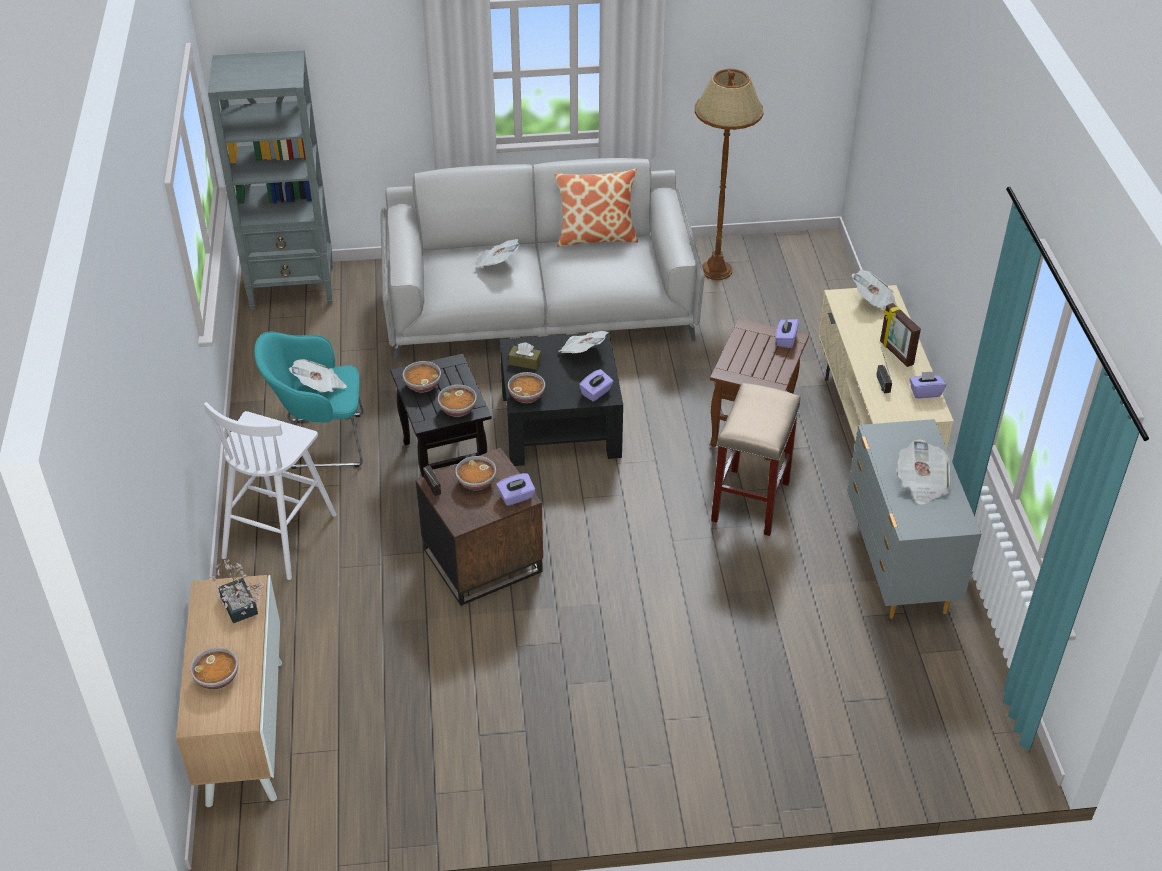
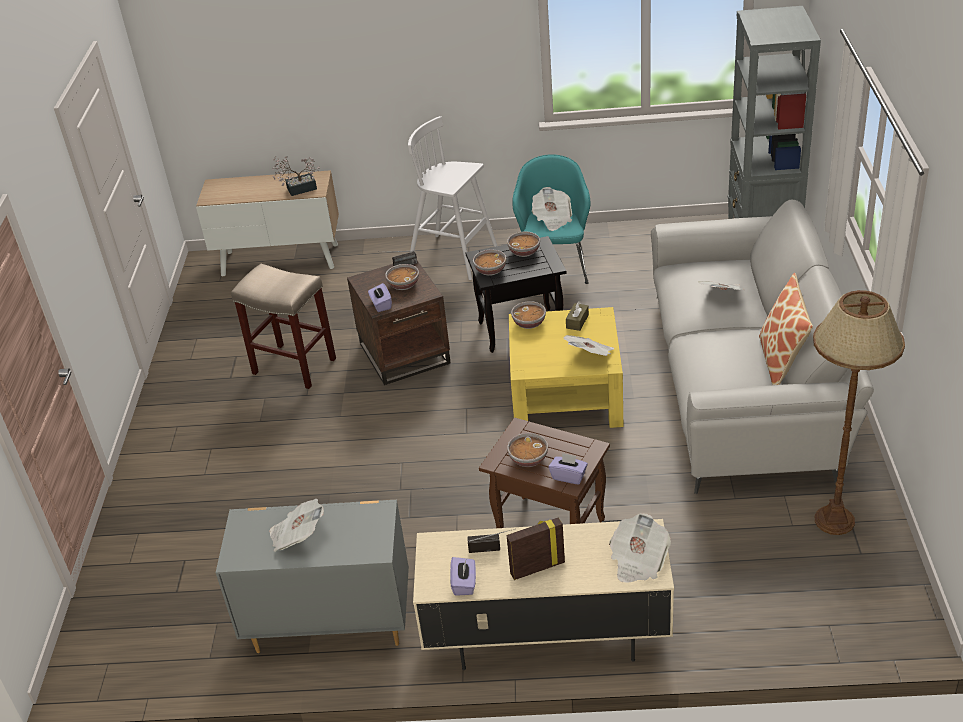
camera: 100 degrees right, 5 degrees down
bowl [190,647,238,689] -> bowl moved to [507,433,548,467]
black coffee table [500,333,623,466] -> yellow coffee table [509,307,623,428]
purple tissue box [579,369,613,402] -> none
beige stool [711,382,800,536] -> beige stool moved to [231,264,336,389]

